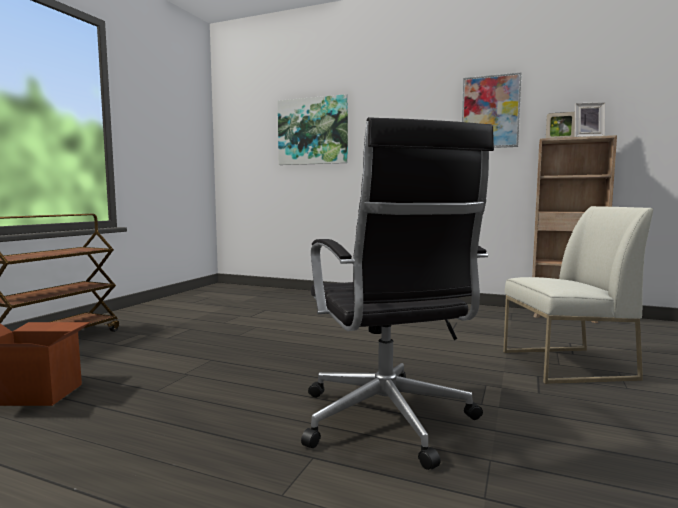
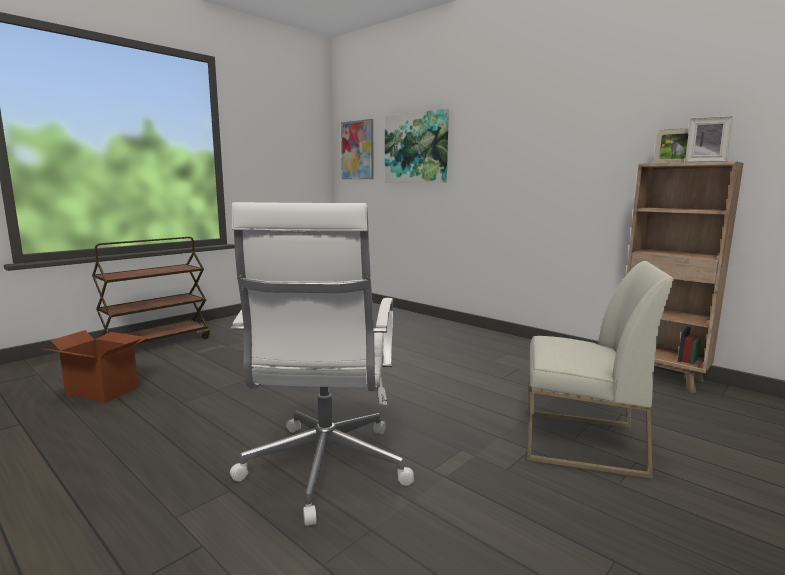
camera: 20 degrees right, 5 degrees up
black office chair [301,117,494,470] -> white office chair [230,202,414,526]
picture [462,72,522,148] -> picture moved to [341,119,373,179]

